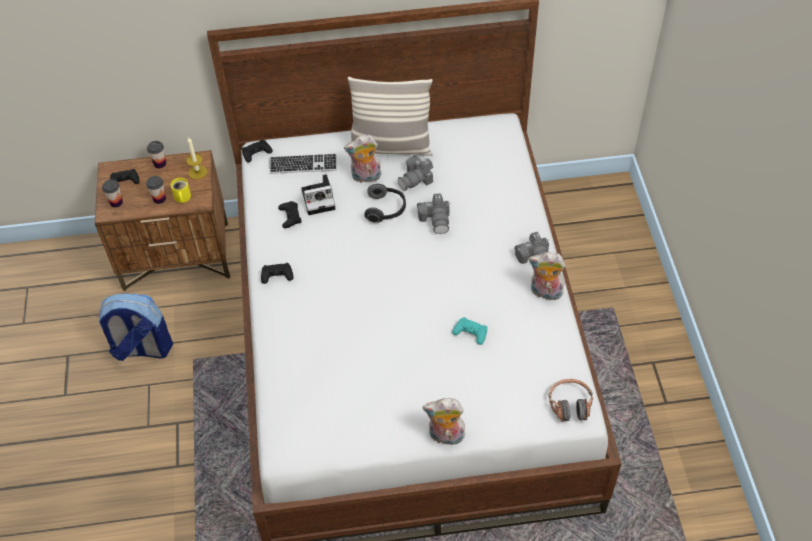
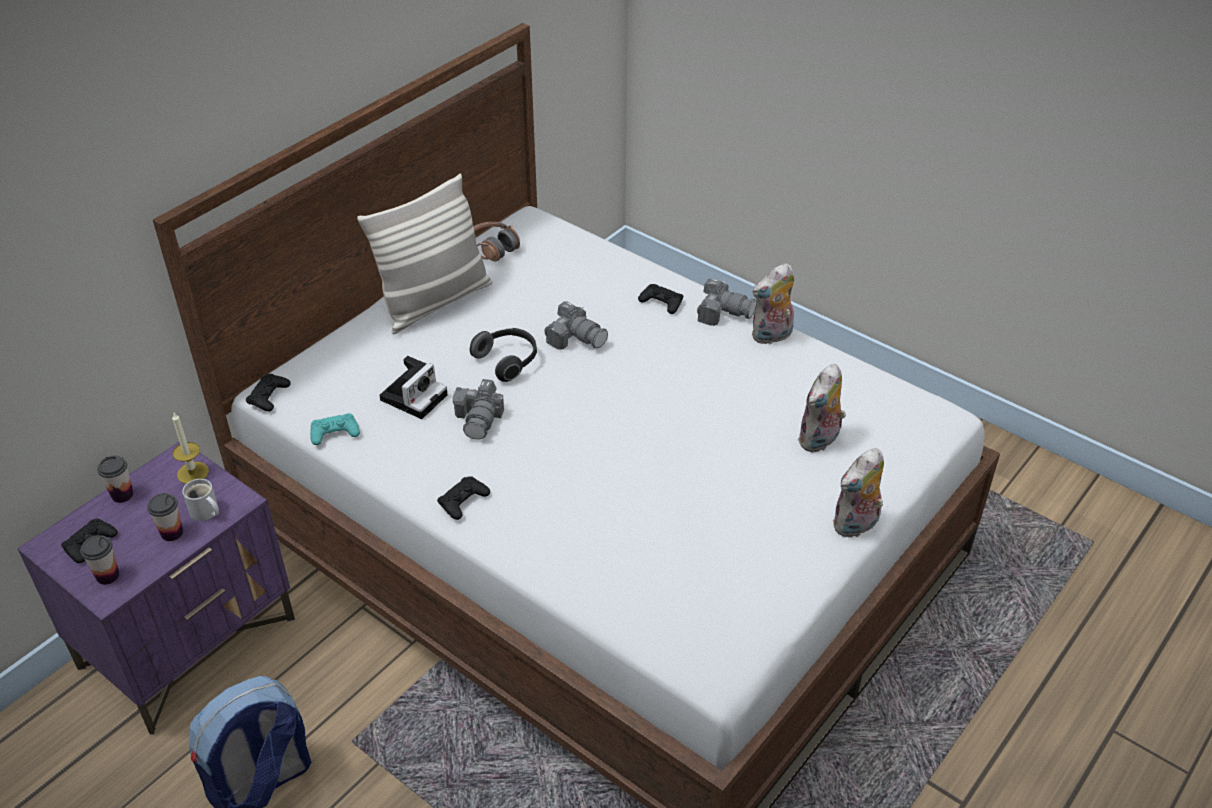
camera: 45 degrees left, 10 degrees down
brown nightstand [95,150,230,291] -> purple nightstand [17,442,295,735]
yellow mug [171,178,191,203] -> white mug [182,479,219,521]
keyboard [270,153,337,174] -> none
black game controller [278,201,301,228] -> black game controller moved to [638,284,683,314]
plush toy [344,135,382,183] -> plush toy moved to [797,364,846,453]
camera [398,155,433,191] -> camera moved to [453,379,504,440]
turquoise game controller [452,317,487,345] -> turquoise game controller moved to [310,413,360,445]
headphones [548,379,593,422] -> headphones moved to [474,222,520,262]

